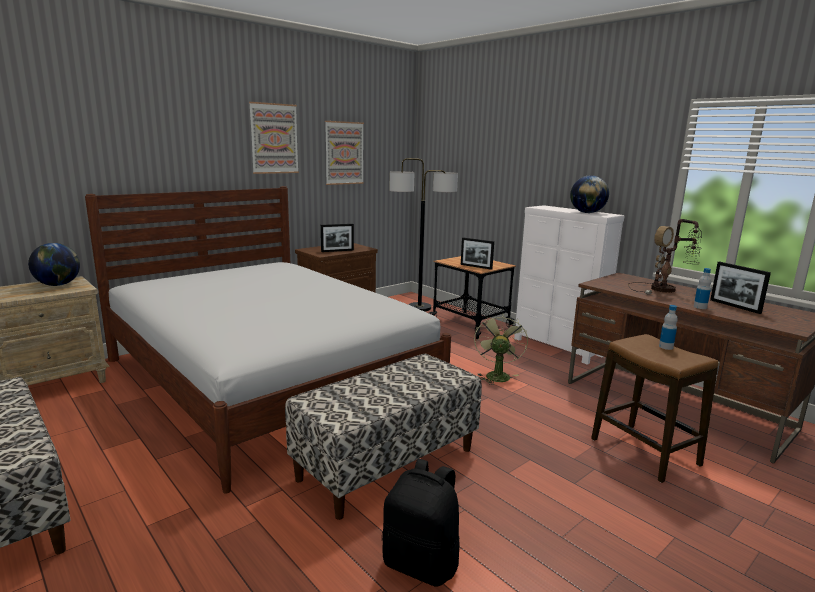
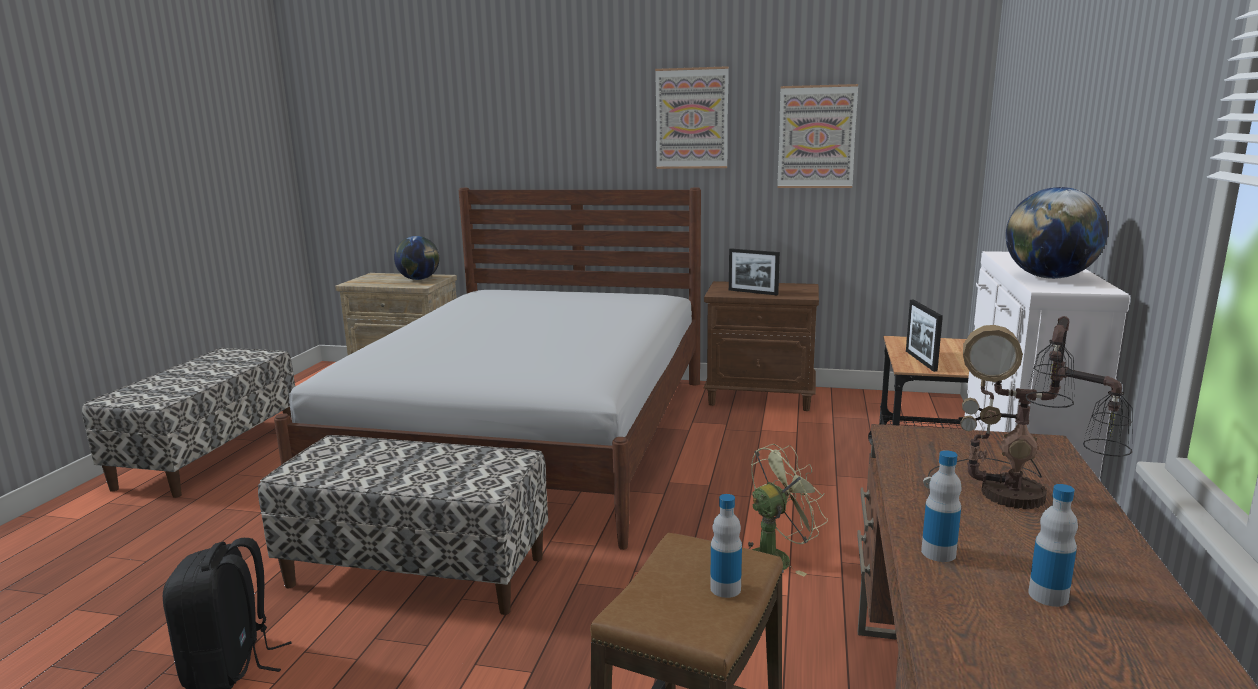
camera: 55 degrees right, 0 degrees up
floor lamp [389,158,458,312] -> none
picture frame [710,261,771,314] -> bottle [1028,484,1078,607]

